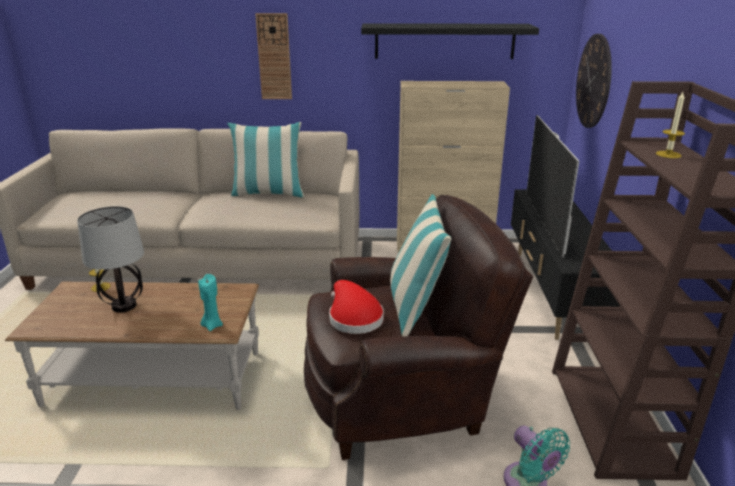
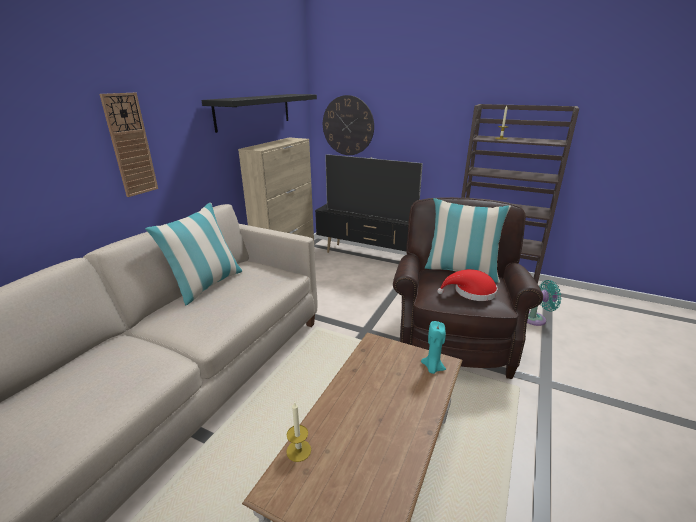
camera: 65 degrees left, 0 degrees up
table lamp [77,206,144,313] -> none

